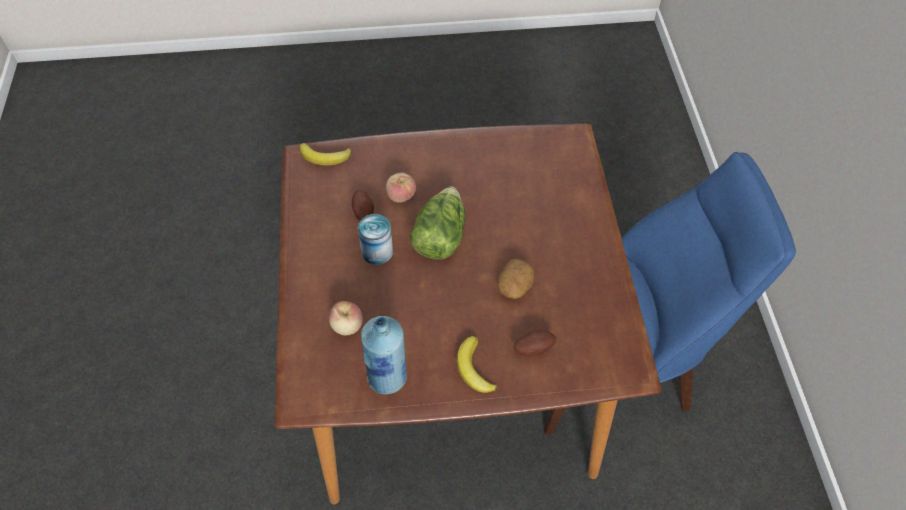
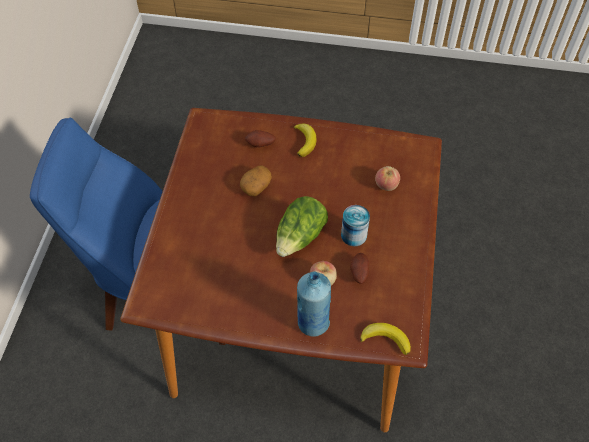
camera: 165 degrees left, 0 degrees up
blue bottle [361,316,407,394] -> blue bottle moved to [297,271,331,337]

